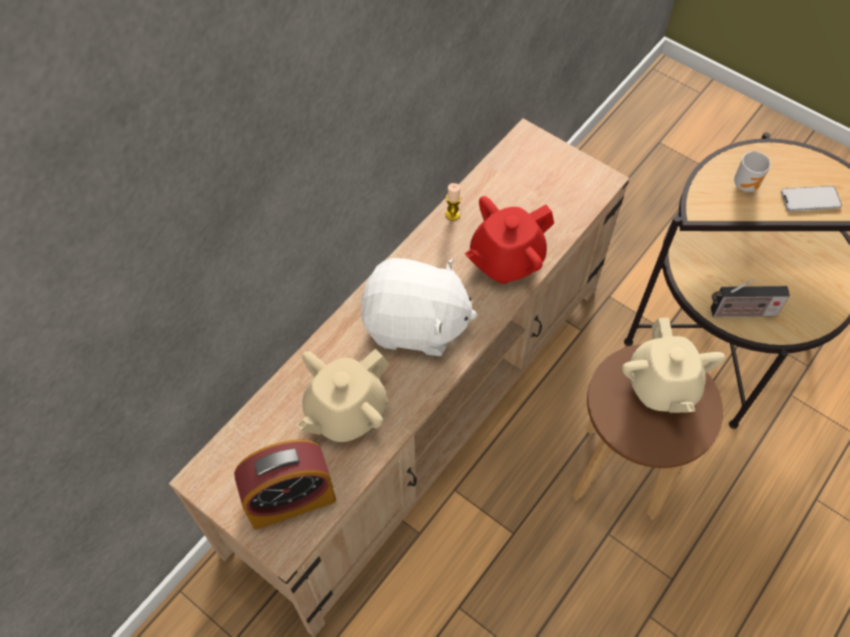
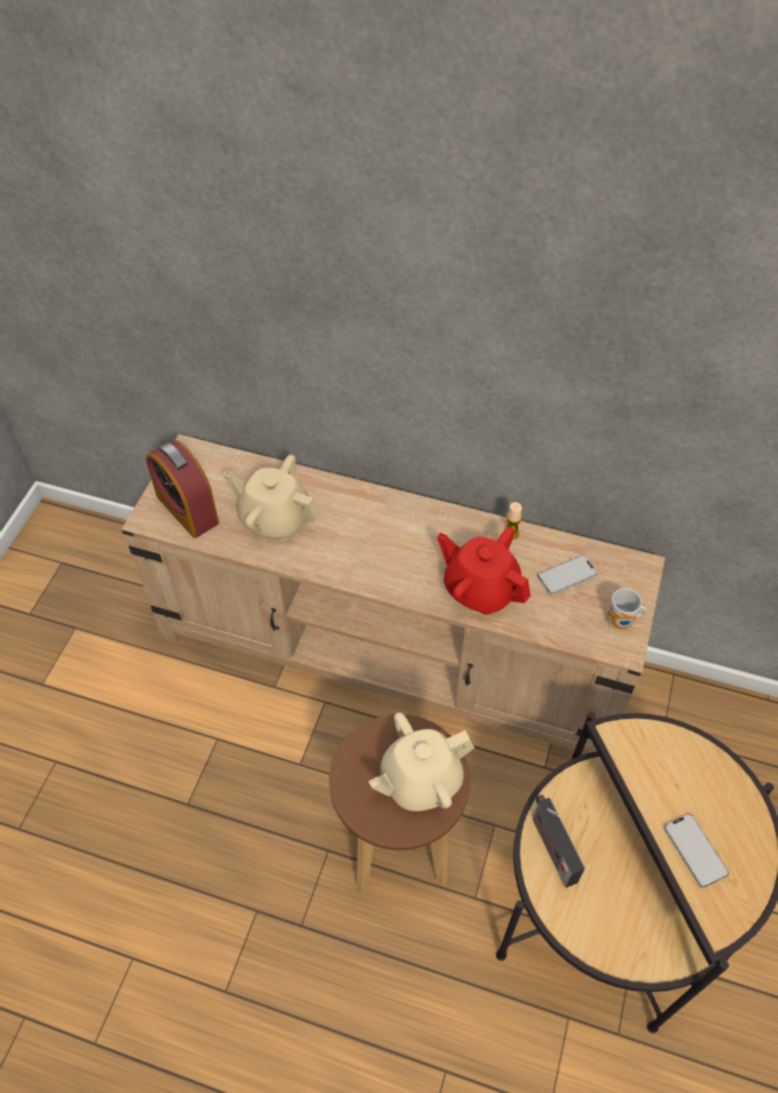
camera: 70 degrees right, 5 degrees down
white plush toy [361,258,477,356] -> none
mug [734,151,771,192] -> mug moved to [607,588,647,629]
none -> phone [538,555,597,595]

